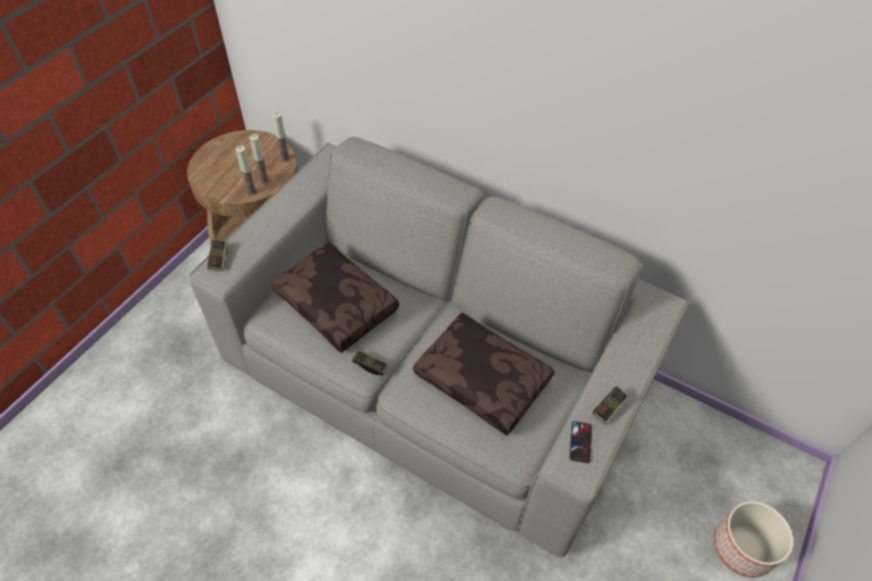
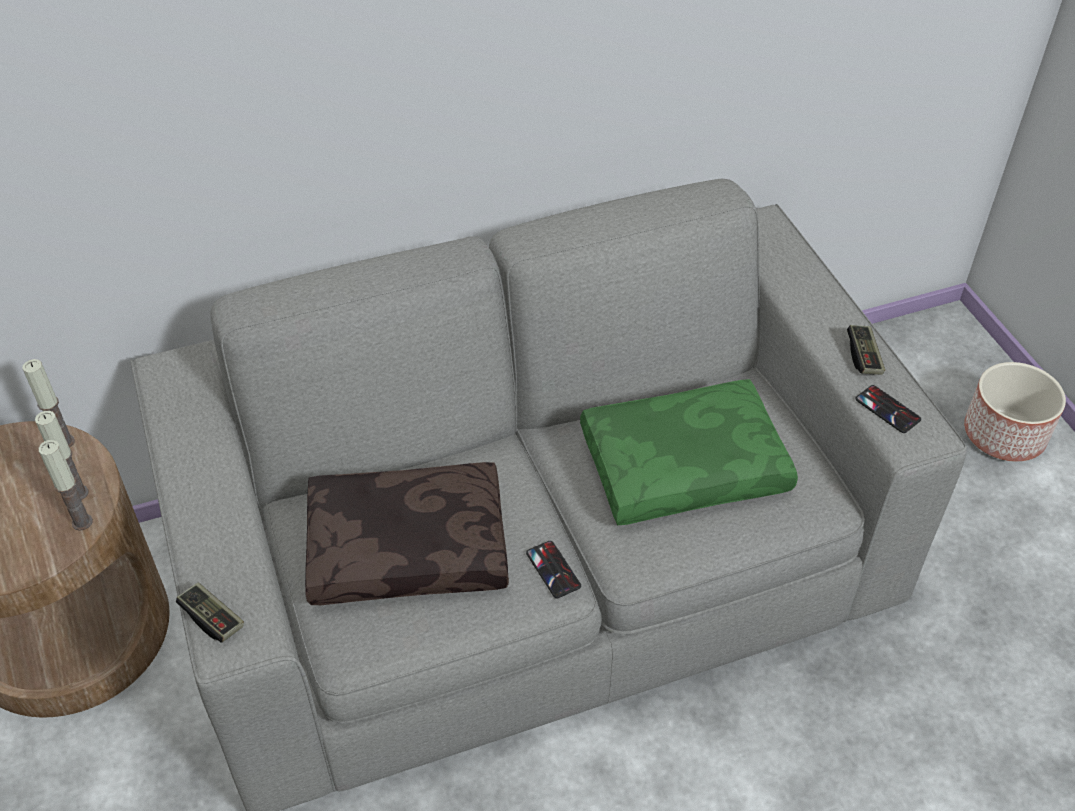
camera: 50 degrees left, 5 degrees down
game controller [352,349,389,376] -> phone [526,541,581,598]
brown pillow [413,313,554,436] -> green pillow [580,379,798,525]

